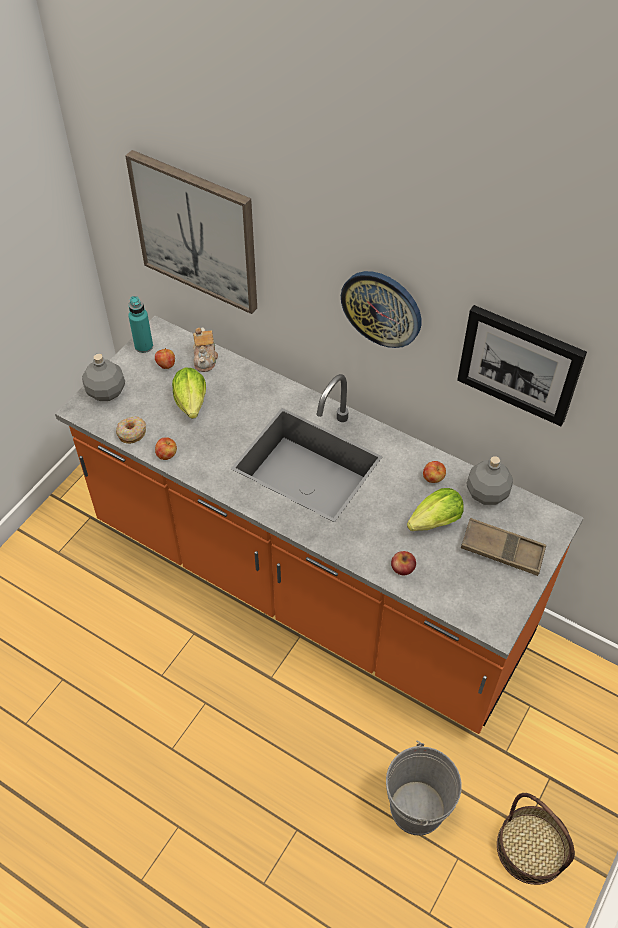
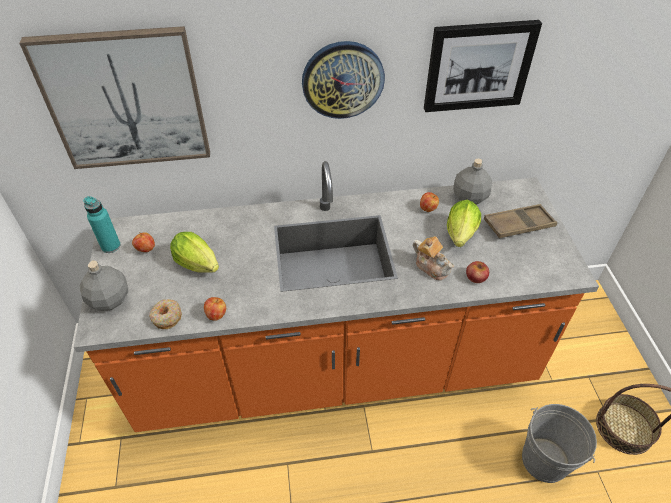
camera: 40 degrees left, 5 degrees down
teapot [193,327,218,372] -> teapot moved to [413,236,454,280]

